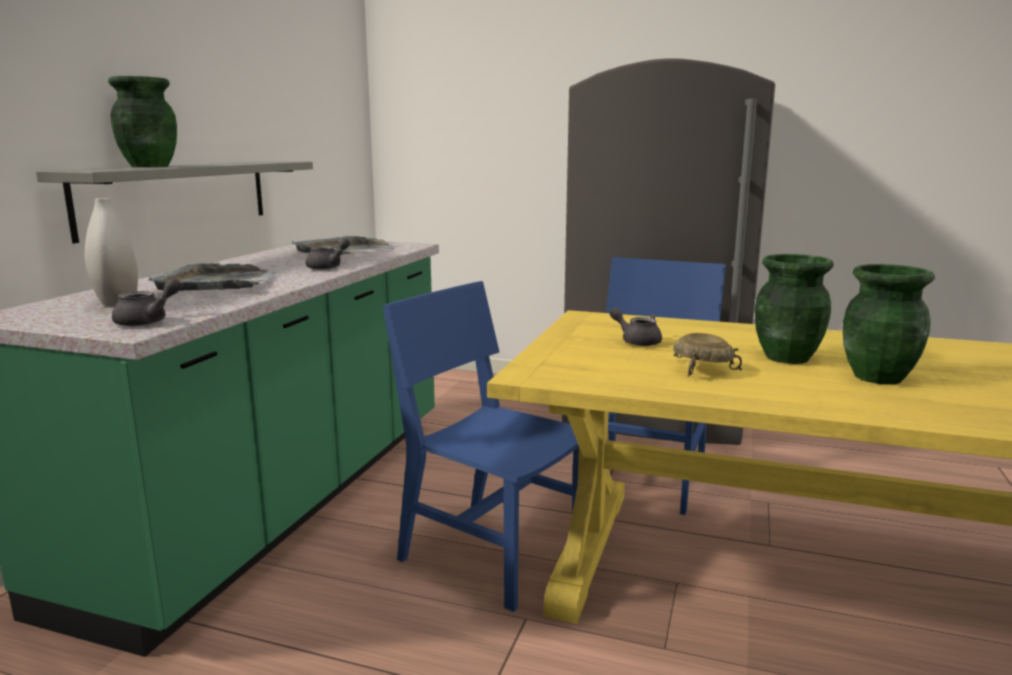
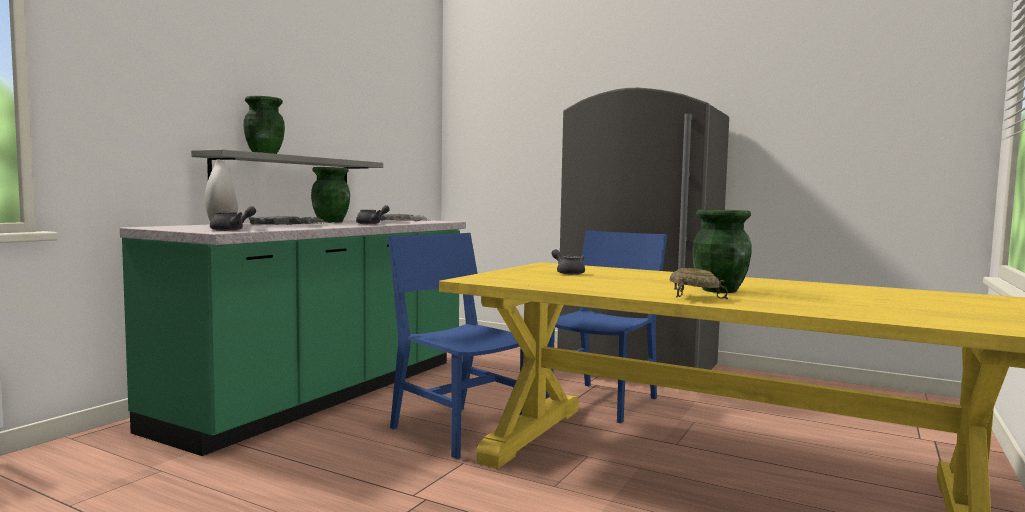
camera: 10 degrees right, 10 degrees down
beige bowl [673,333,742,377] -> beige bowl moved to [669,268,728,299]
green vase [755,254,834,364] -> green vase moved to [311,167,350,222]

